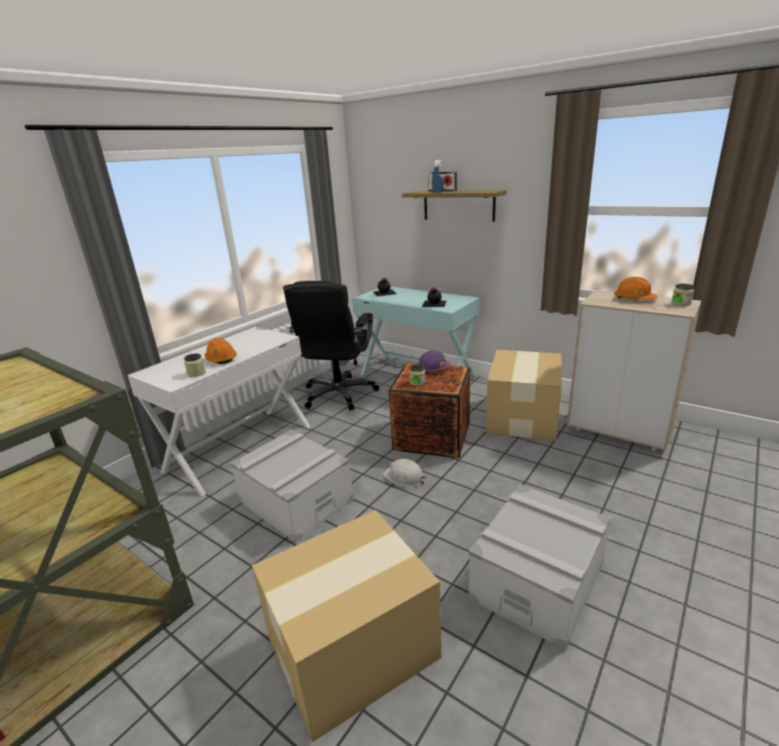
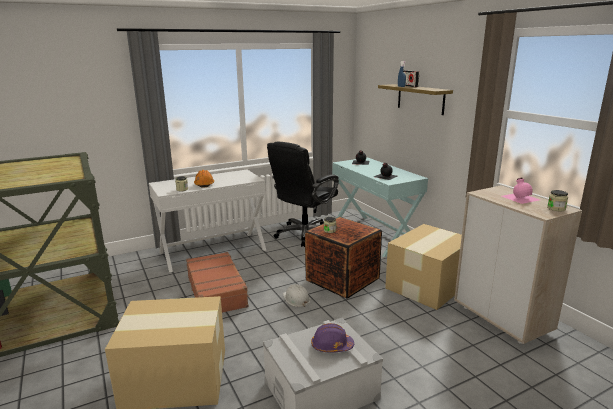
camera: 25 degrees right, 5 degrees down
grey storage box [230,430,354,543] -> brown suitcase [186,252,250,313]
purple hard hat [419,350,451,373] -> purple hard hat moved to [311,323,354,353]
orange hard hat [614,277,658,300] -> pink bottle [502,178,540,204]

